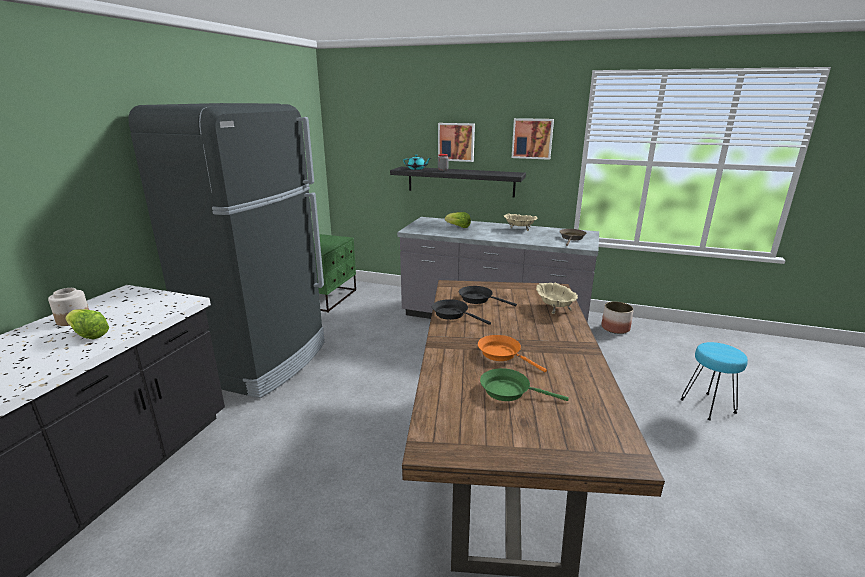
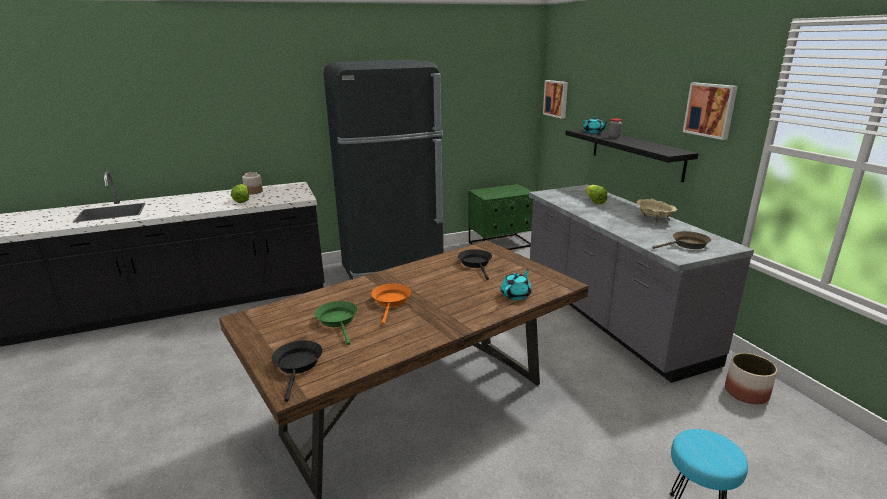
camera: 50 degrees right, 0 degrees up
black frying pan [432,299,491,325] -> black frying pan moved to [272,340,322,402]
picture [438,123,475,162] -> picture moved to [543,80,568,119]
beige bowl [536,283,578,314] -> turquoise teapot [500,269,532,300]

